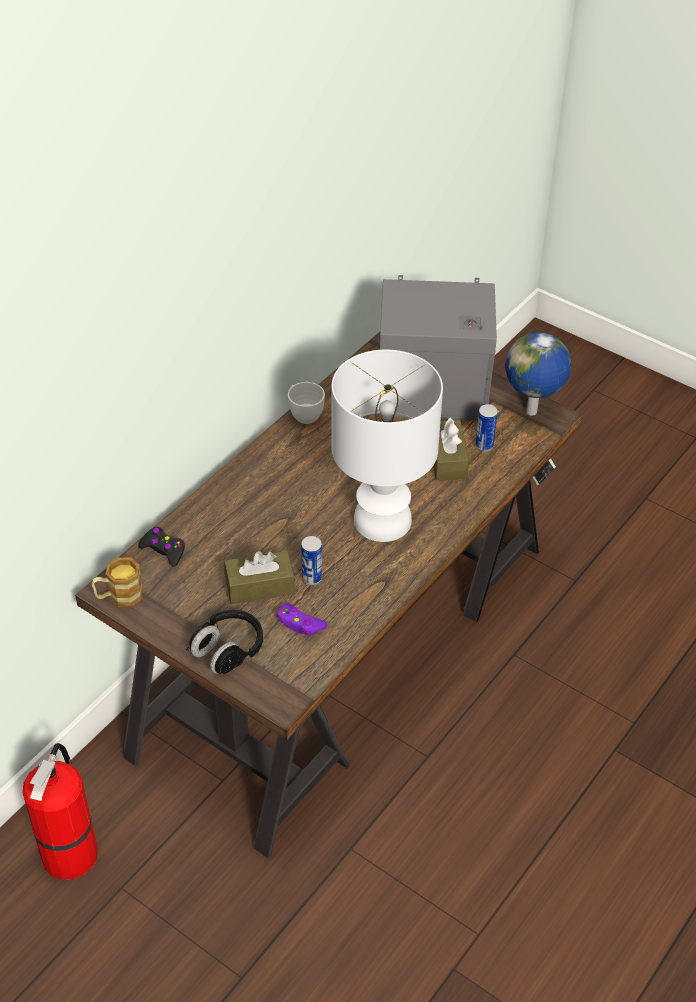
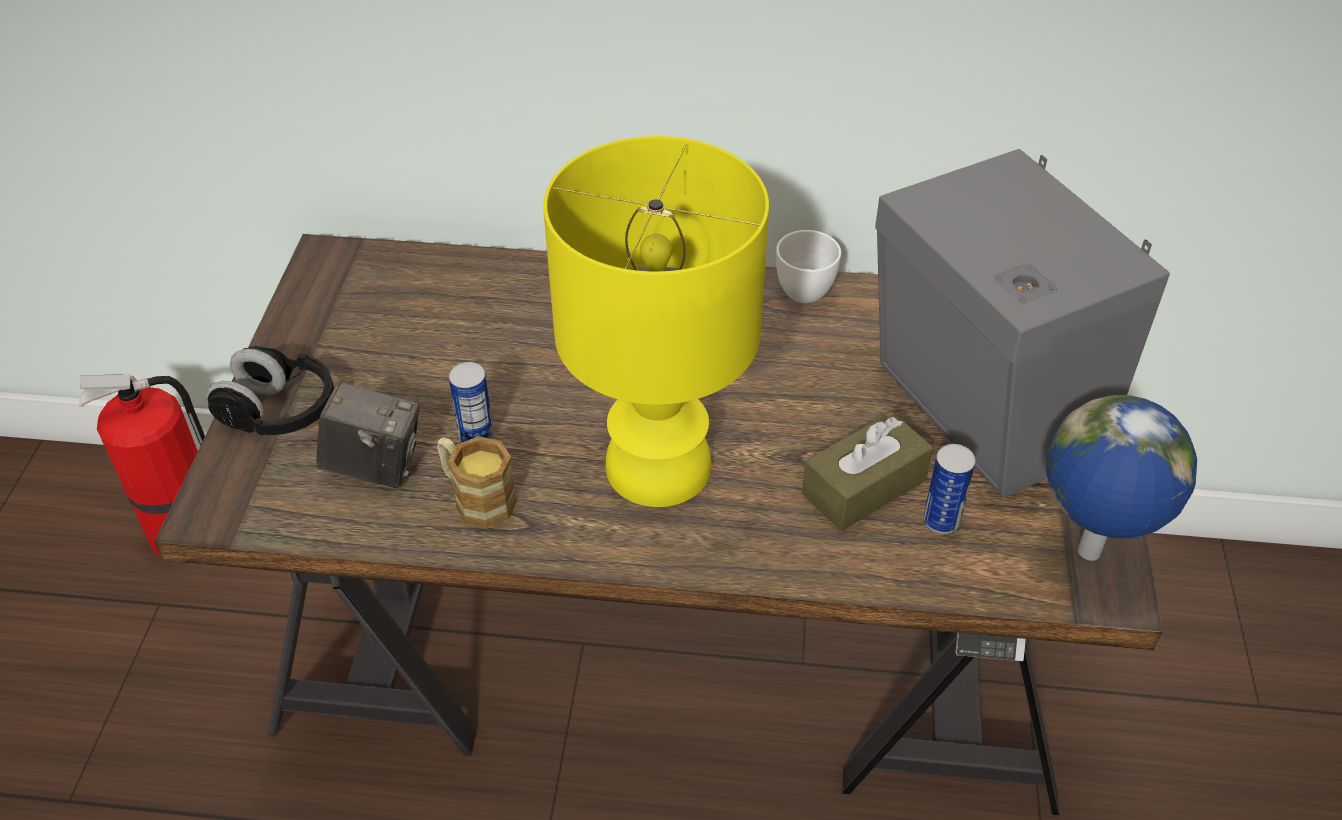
camera: 60 degrees right, 0 degrees up
mug [91,557,143,607] -> mug moved to [437,436,517,528]
black game controller [138,526,185,567] -> none
brown tissue box [224,551,295,604] -> none
purple game controller [277,604,328,636] -> camera [316,382,419,488]
white table lamp [331,350,443,542] -> yellow table lamp [543,136,769,507]

